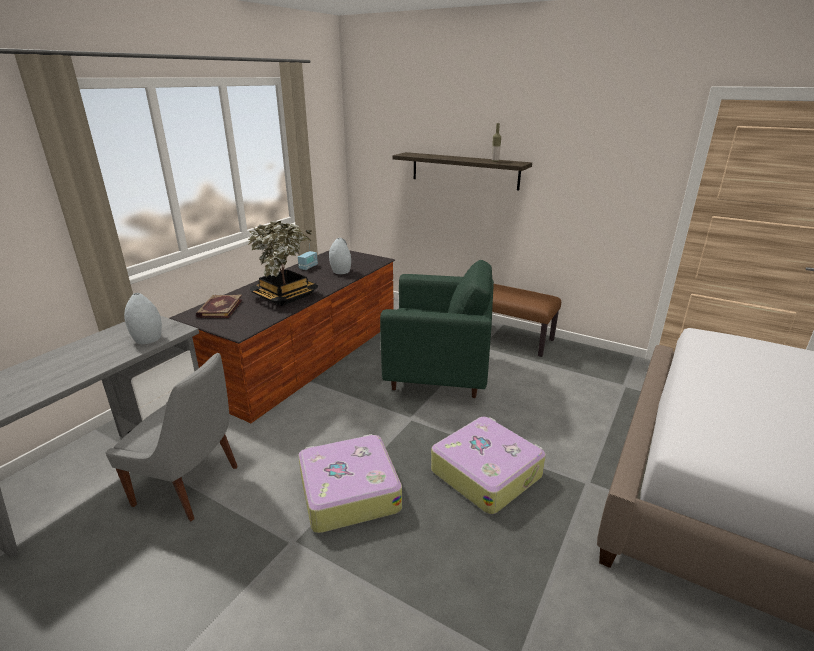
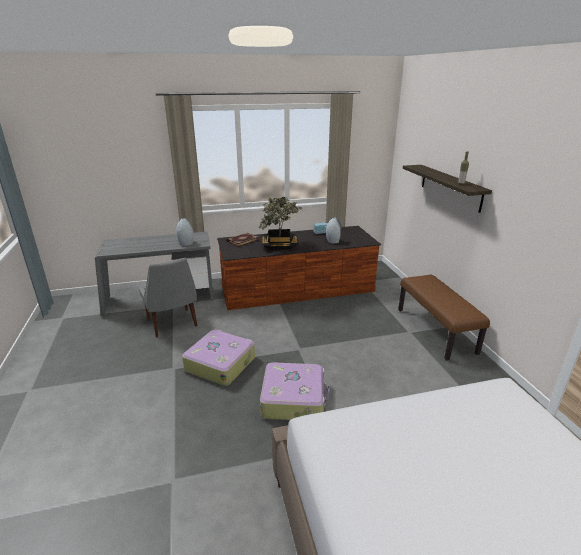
camera: 45 degrees right, 0 degrees up
green armchair [380,260,494,398] -> none

